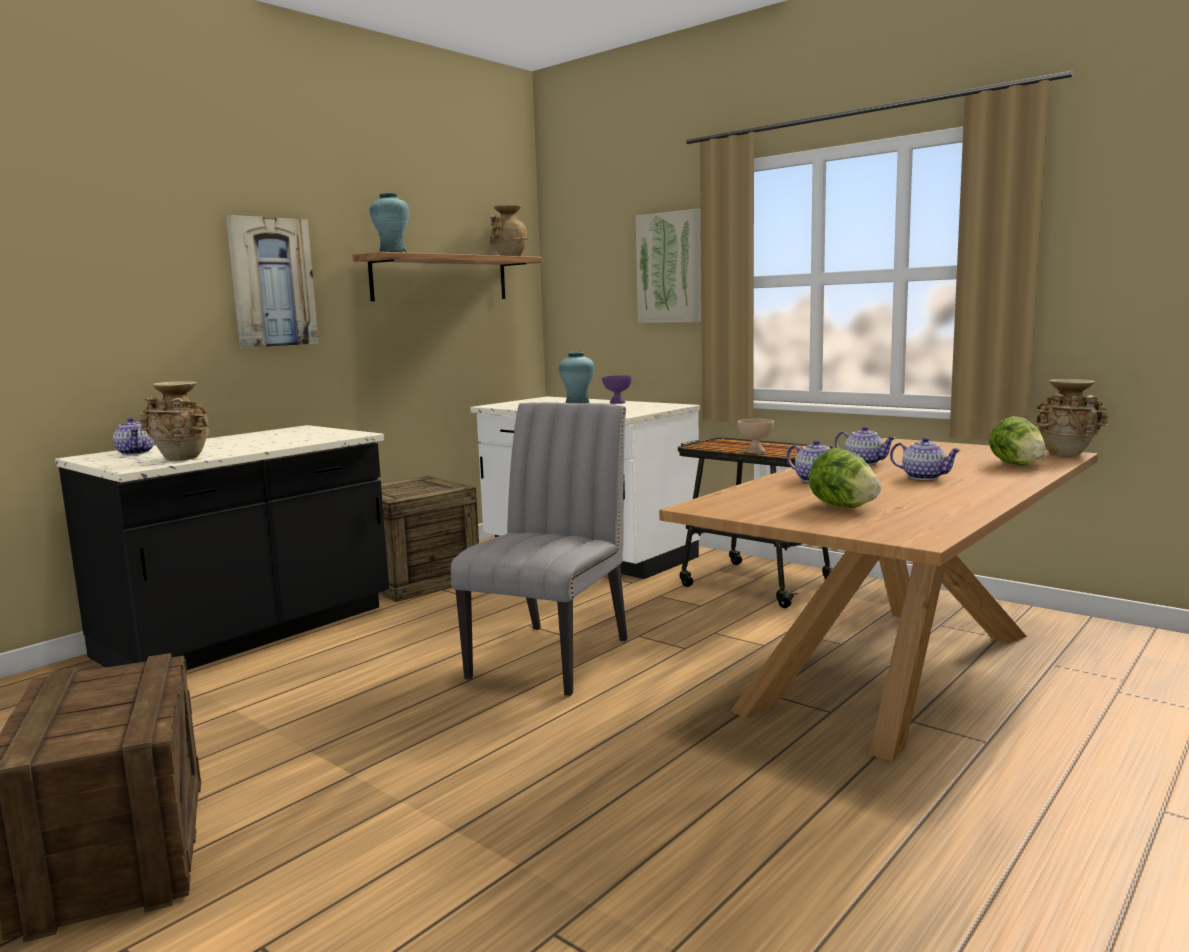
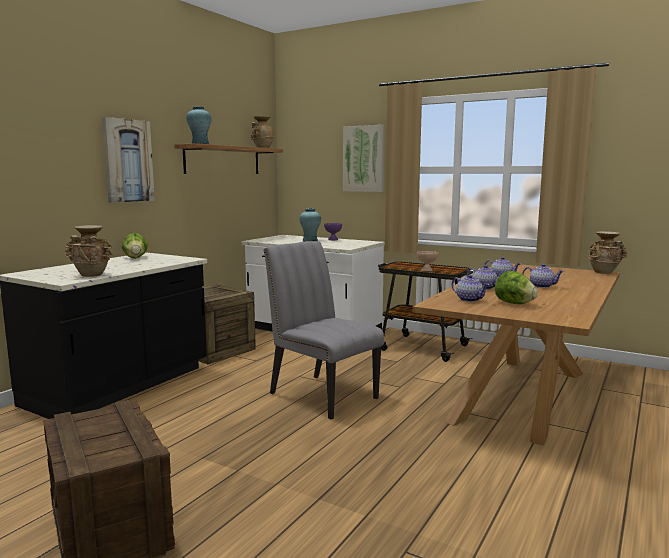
camera: 10 degrees left, 0 degrees up
teapot [113,417,154,455] -> teapot moved to [452,275,489,302]
grey chair [451,402,627,696] -> grey chair turned 60 degrees counterclockwise [264,241,384,419]
lettuce [989,416,1046,466] -> lettuce moved to [122,233,148,259]

